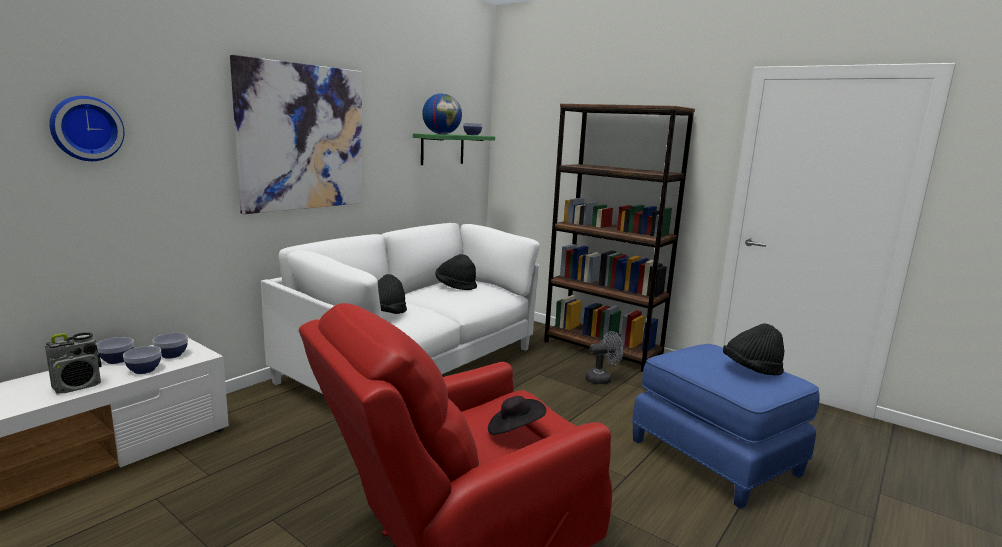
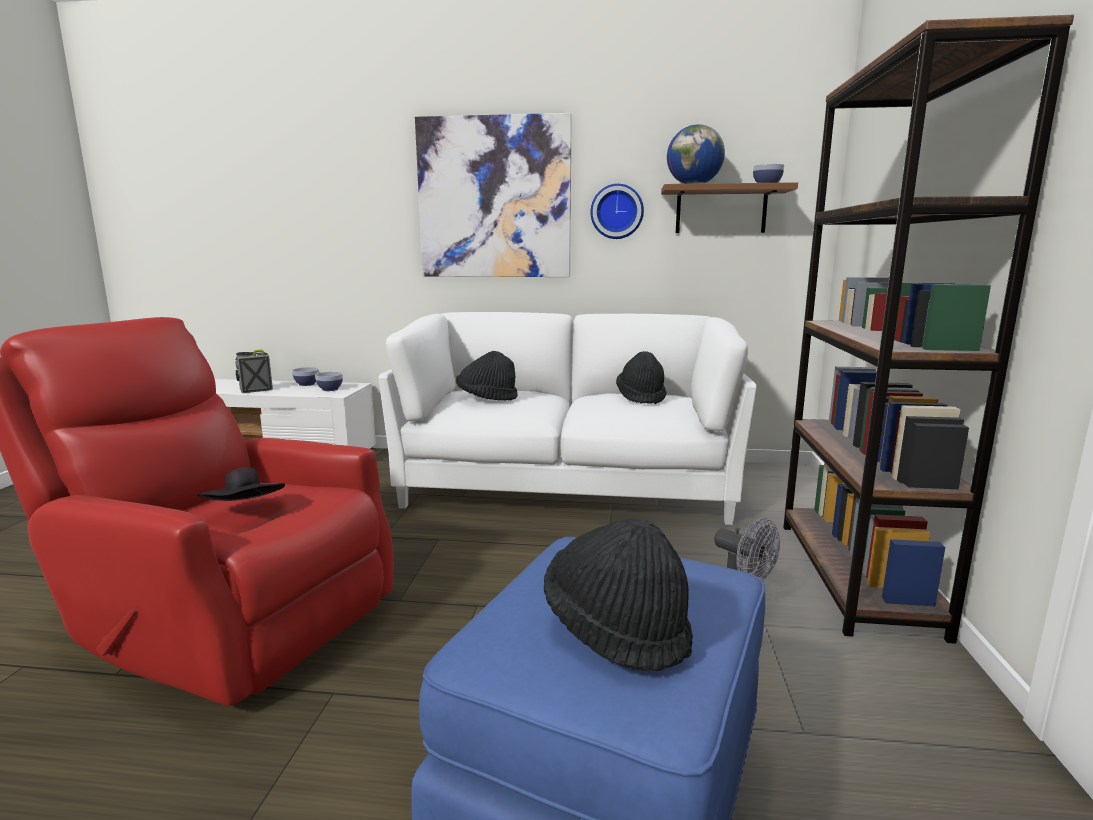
camera: 60 degrees right, 0 degrees up
radio [45,332,101,394] -> radio turned 135 degrees clockwise [236,350,273,393]
wall clock [49,96,124,161] -> wall clock moved to [590,184,644,239]
bowl [123,346,161,374] -> none
green shelf [413,133,495,165] -> brown shelf [661,182,798,233]

